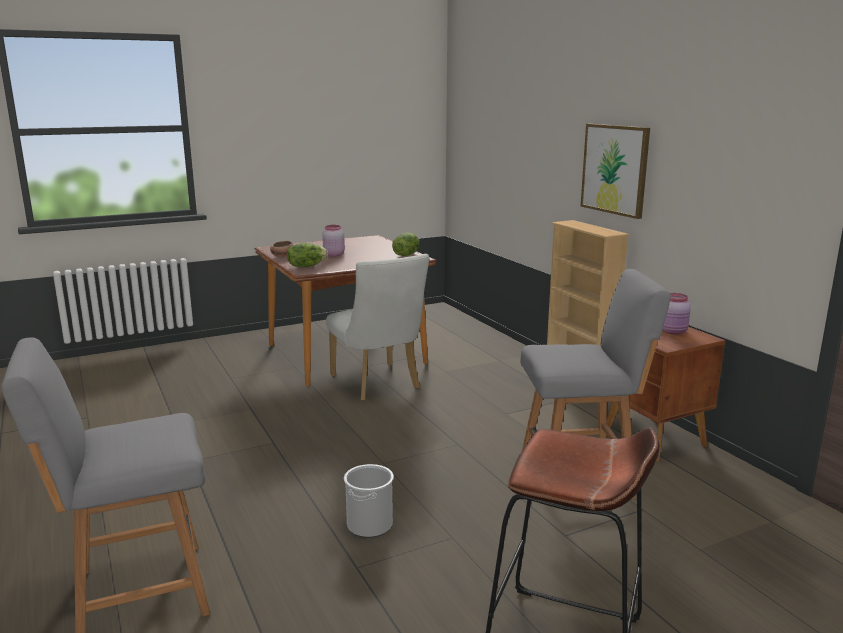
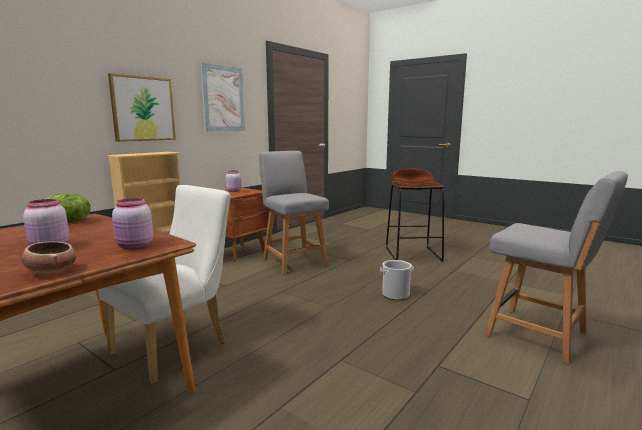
camera: 115 degrees left, 5 degrees down
lettuce [287,243,328,267] -> pink jar [112,198,153,250]
none -> picture [200,63,245,131]

